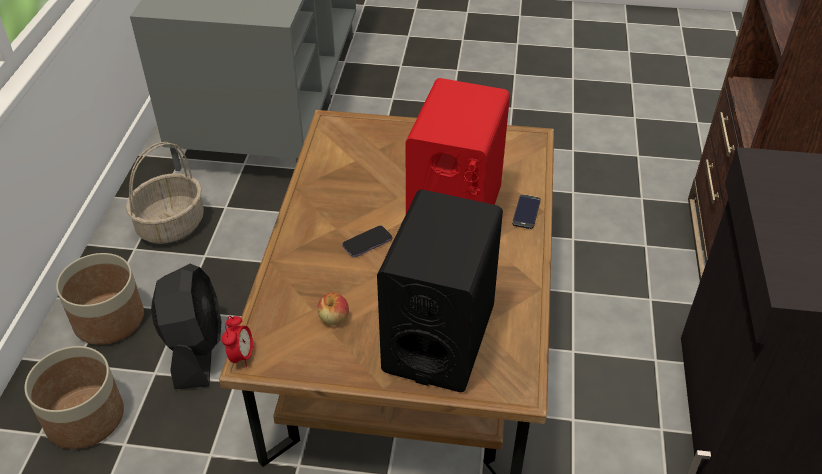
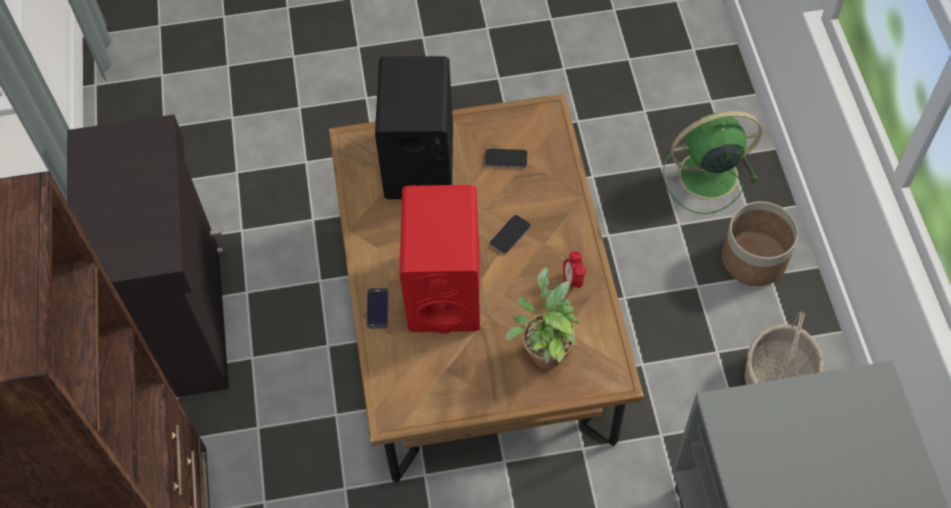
camera: 165 degrees right, 15 degrees up
planter [25,346,124,449] -> green fan [663,111,761,214]
black fan [151,264,221,389] -> none
alarm clock [222,316,253,367] -> alarm clock moved to [563,252,586,288]
apple [317,292,349,325] -> phone [485,149,528,168]
none -> potted plant [505,267,579,369]

